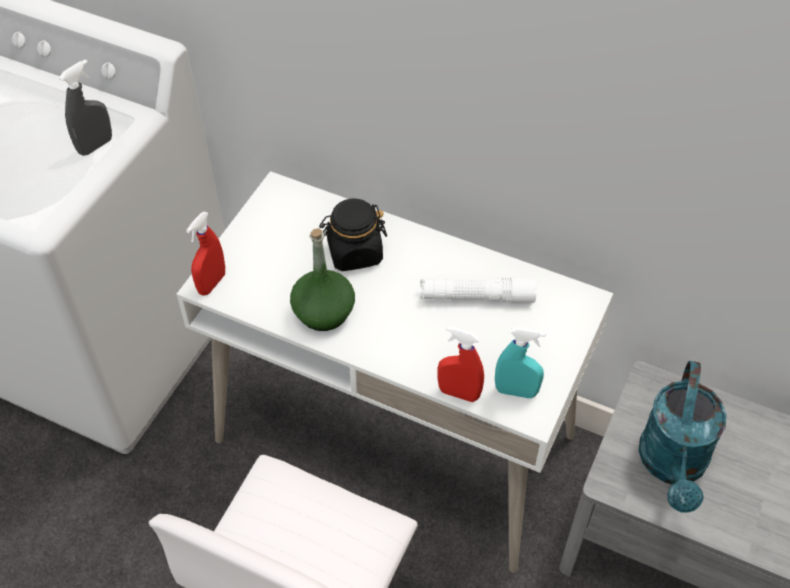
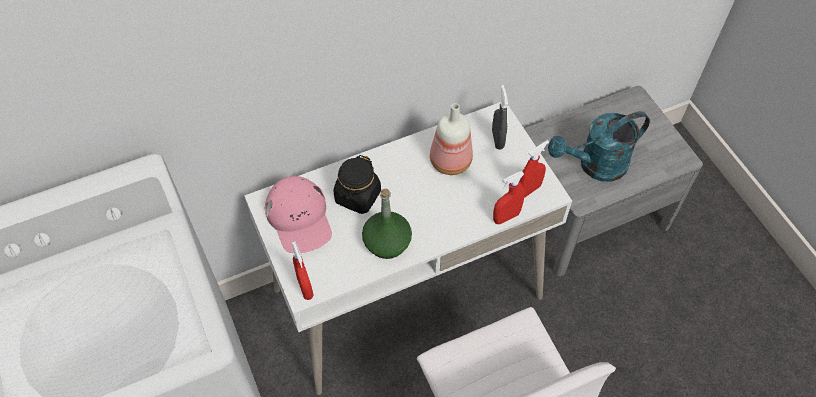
camera: 50 degrees left, 5 degrees up
grey spray bottle [59,59,112,156] -> grey spray bottle moved to [492,85,508,150]
white flashlight [420,277,536,303] -> bottle [430,103,473,175]
turquoise spray bottle [495,327,546,398] -> red spray bottle [520,140,549,198]
turquoise watering can [639,361,727,513] -> turquoise watering can turned 105 degrees clockwise [548,111,650,182]
none -> pink cap [265,176,332,253]

